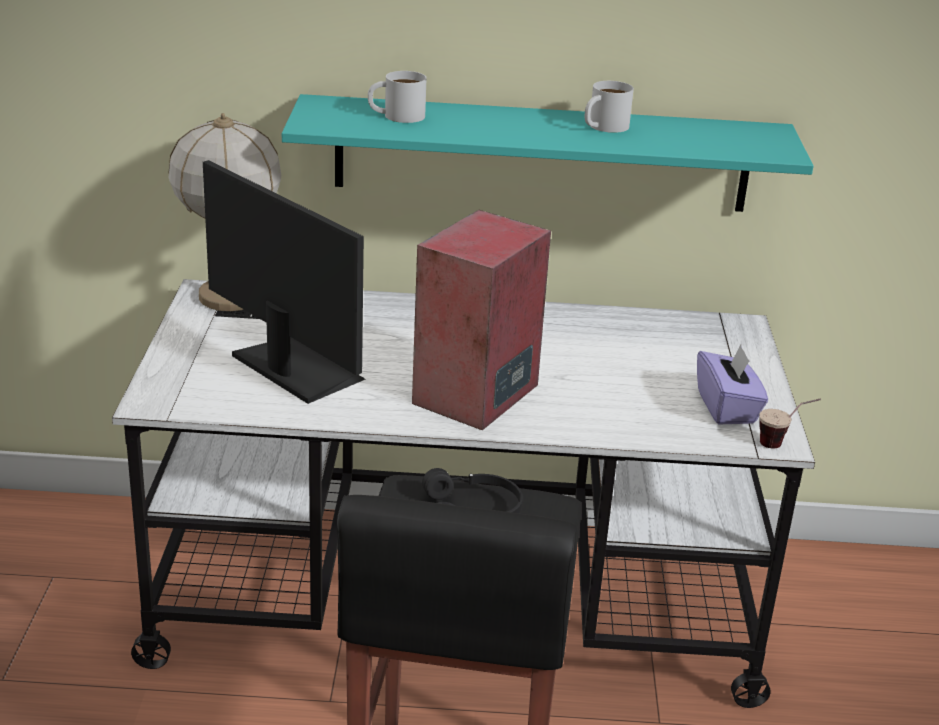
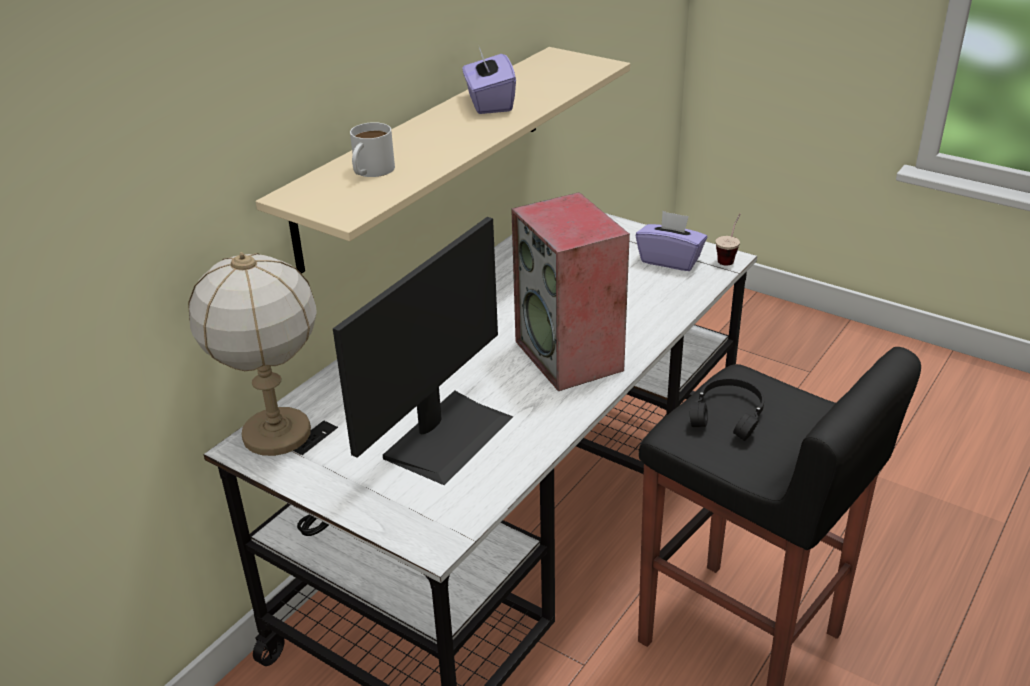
camera: 55 degrees left, 5 degrees up
monitor [203,160,365,404] -> monitor turned 135 degrees clockwise [333,217,513,485]
turquoise shelf [282,94,814,212] -> beige shelf [256,47,630,274]
white mug [585,81,634,133] -> purple tissue box [463,47,516,114]

